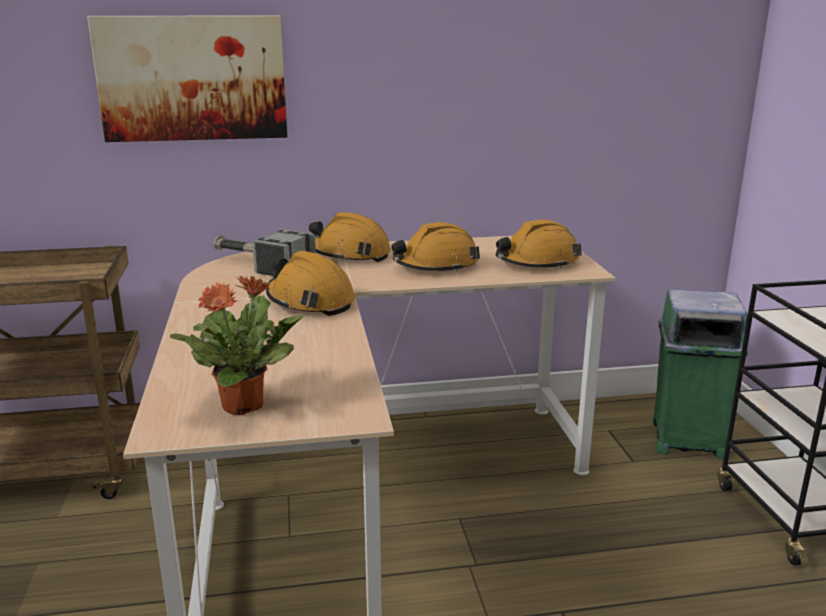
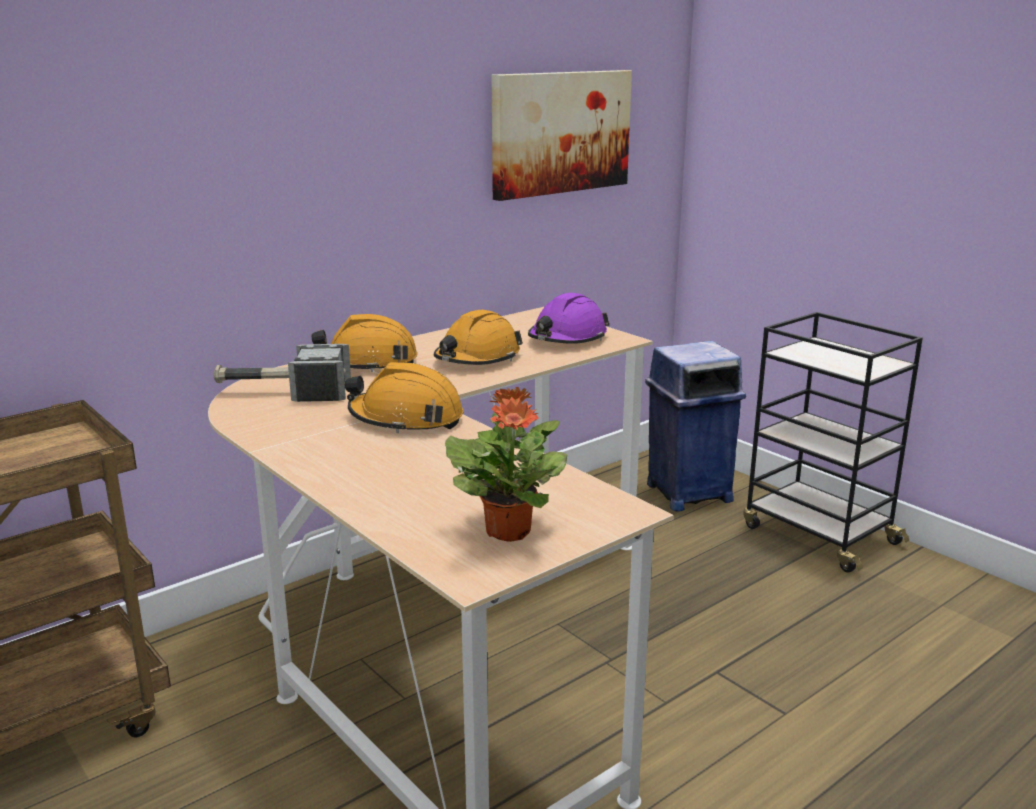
camera: 30 degrees left, 0 degrees up
picture [87,16,287,142] -> picture moved to [492,70,632,201]
orange hard hat [496,220,582,269] -> purple hard hat [528,293,609,344]
green trash can [653,289,748,460] -> blue trash can [645,341,746,511]

